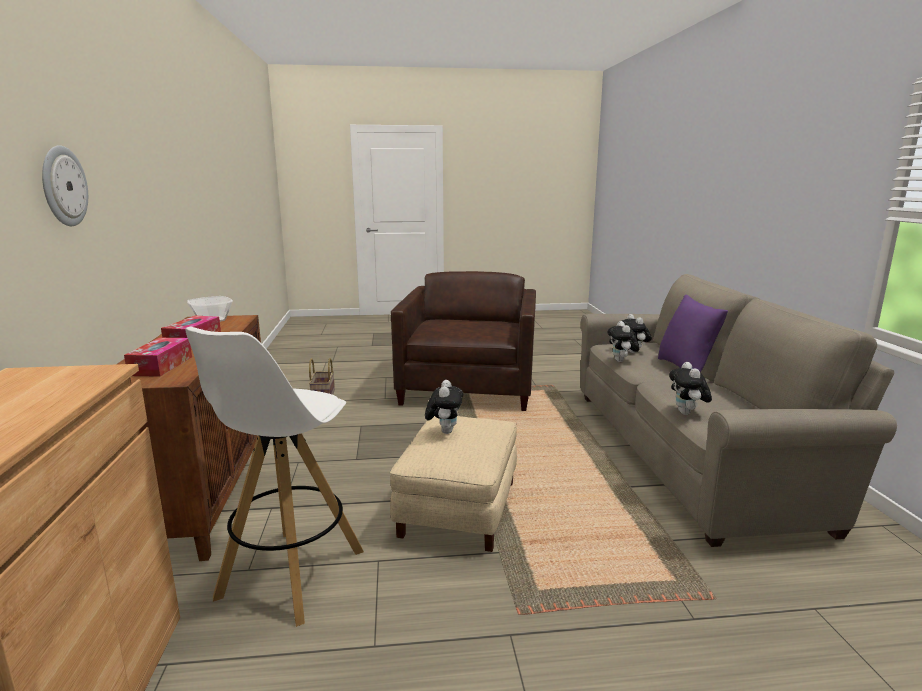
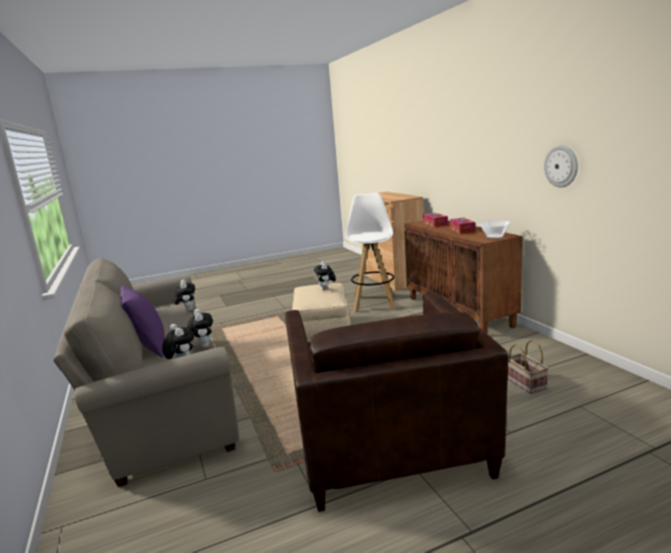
camera: 165 degrees right, 0 degrees up
wall clock [42,145,88,226] -> wall clock moved to [544,145,578,187]

